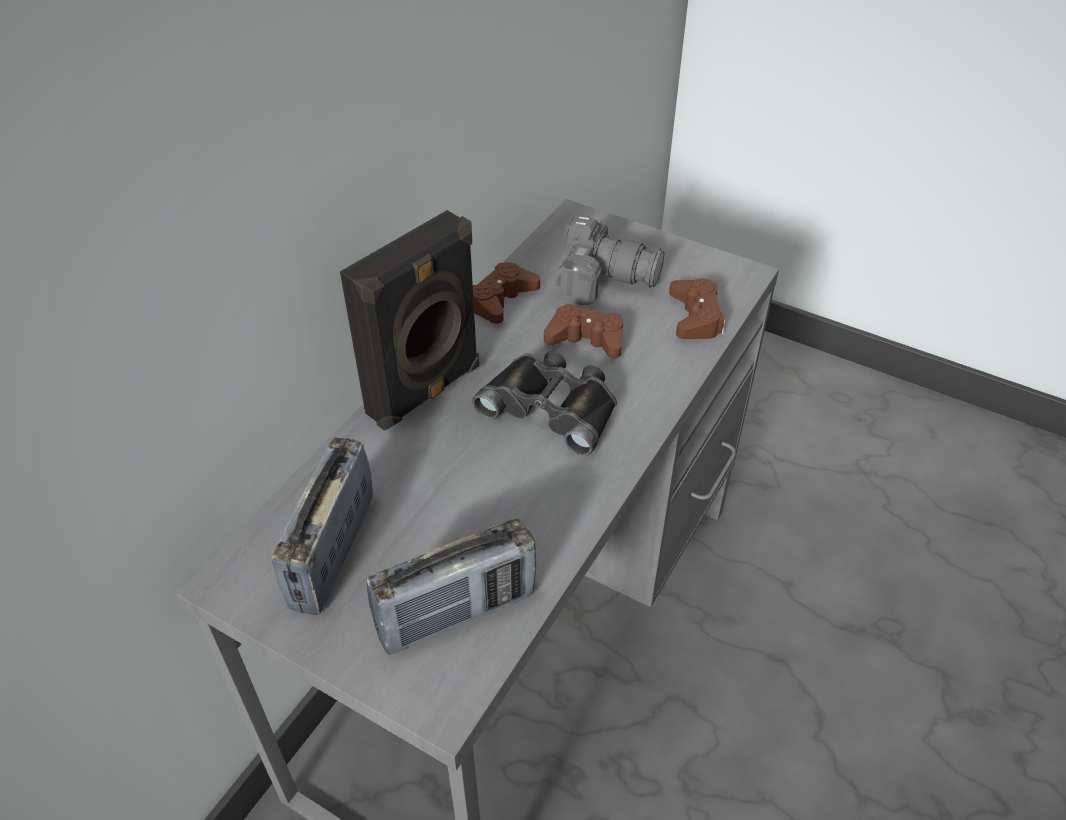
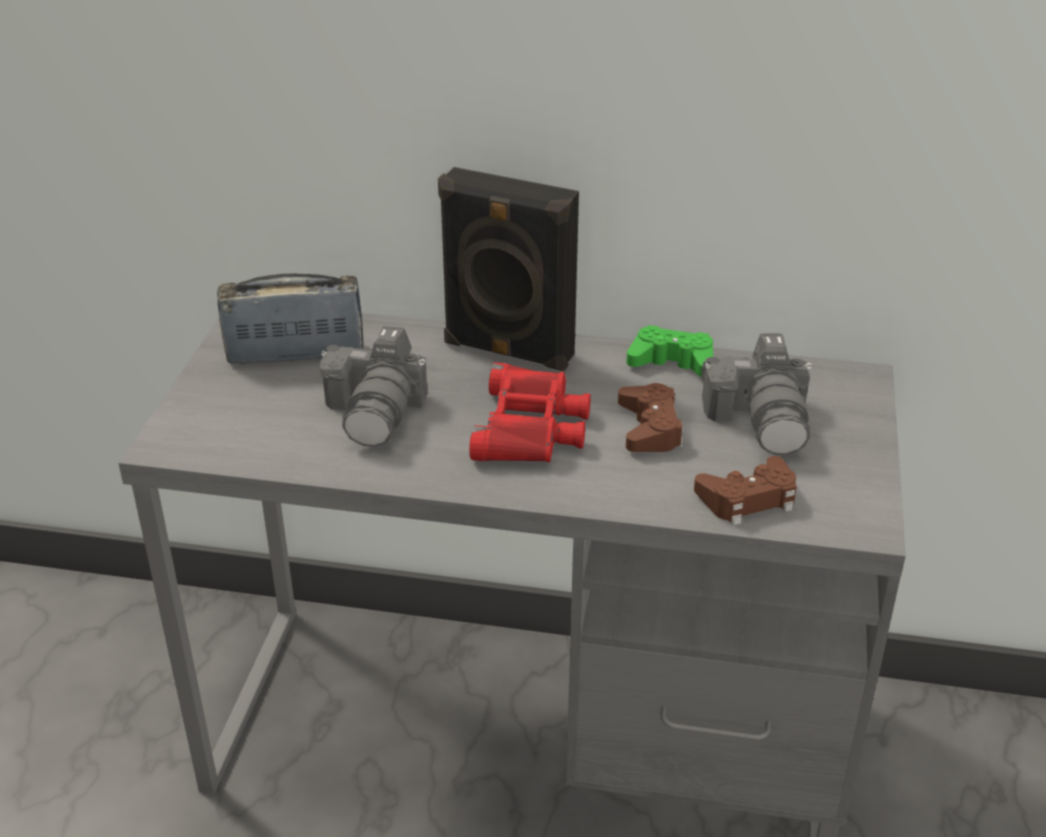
camera: 70 degrees right, 10 degrees down
radio [366,518,536,655] -> none
black binoculars [472,351,617,456] -> red binoculars [469,362,591,462]
brown game controller [473,262,540,324] -> green game controller [627,325,713,377]
none -> camera [320,326,427,446]

